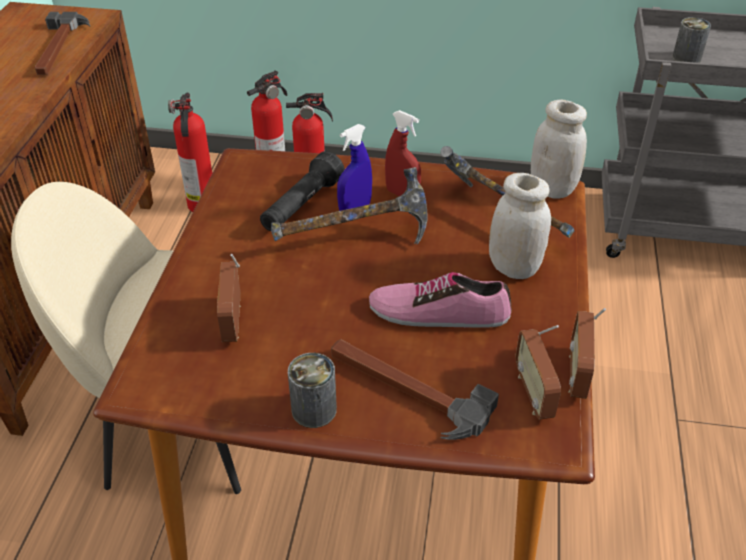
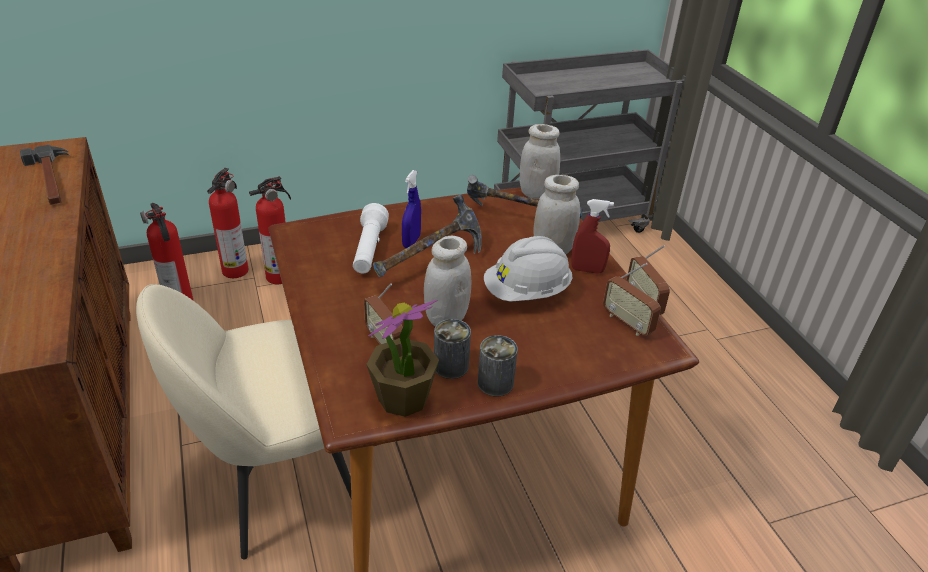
camera: 30 degrees left, 5 degrees down
black flashlight [260,151,345,231] -> white flashlight [353,203,389,274]
hammer [331,339,499,440] -> none
shoe [369,272,511,328] -> white hard hat [484,236,572,302]
red spray bottle [385,110,421,196] -> red spray bottle moved to [571,199,614,274]
can [672,17,711,63] -> can moved to [434,319,471,379]
none -> potted plant [366,300,439,417]
none -> white jar [424,236,472,326]

